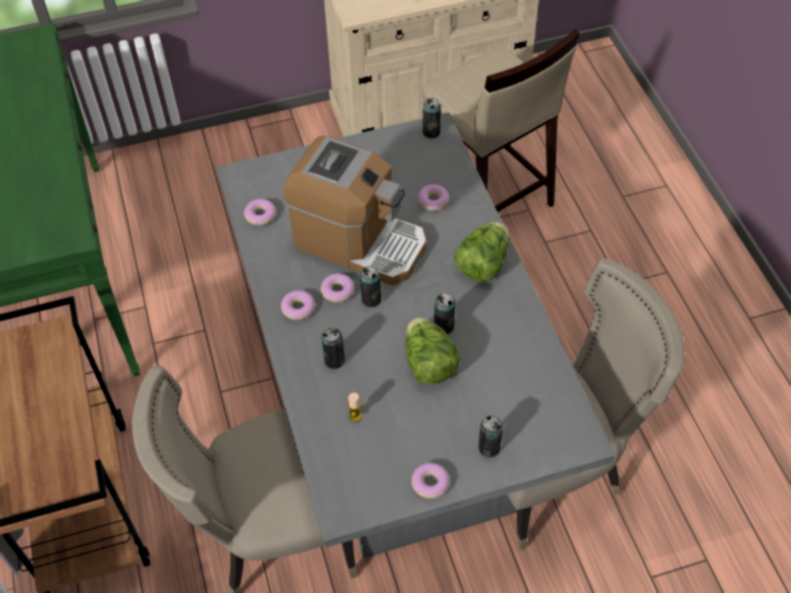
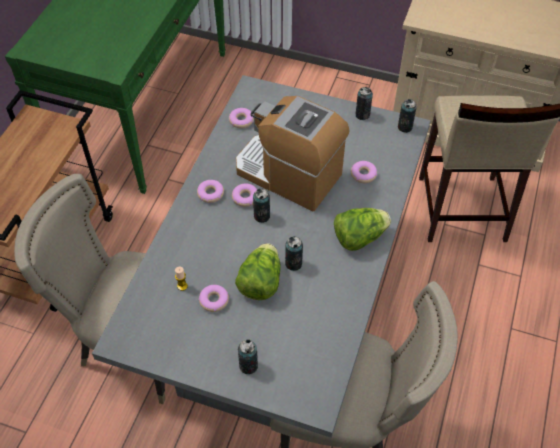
camera: 35 degrees right, 0 degrees up
coffee machine [283,136,427,286] -> coffee machine turned 150 degrees clockwise [236,96,349,211]
can [321,327,345,369] -> can moved to [355,87,373,120]
donut [411,463,450,499] -> donut moved to [199,285,229,312]

